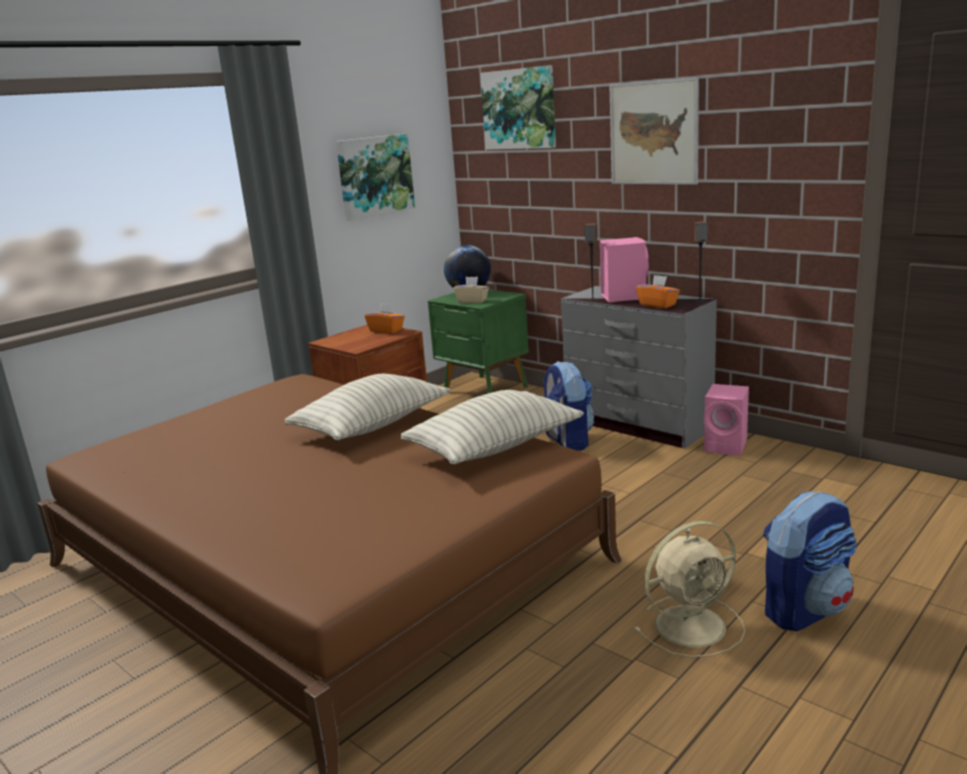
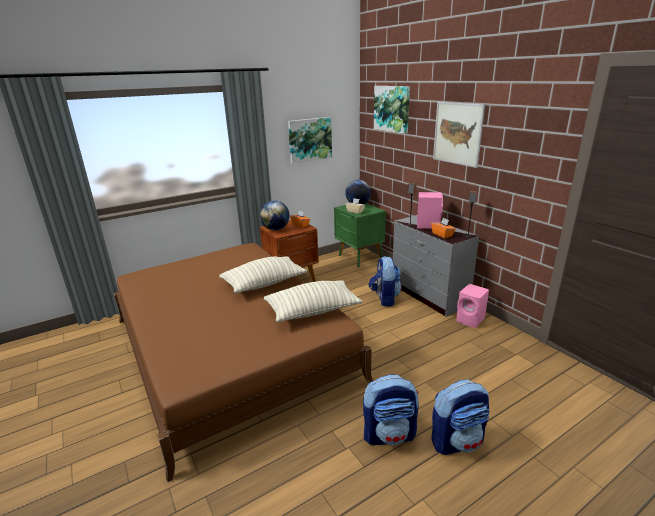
camera: 15 degrees right, 5 degrees up
beige fan [634,521,745,658] -> backpack [363,374,419,445]
none -> globe [260,200,290,230]

